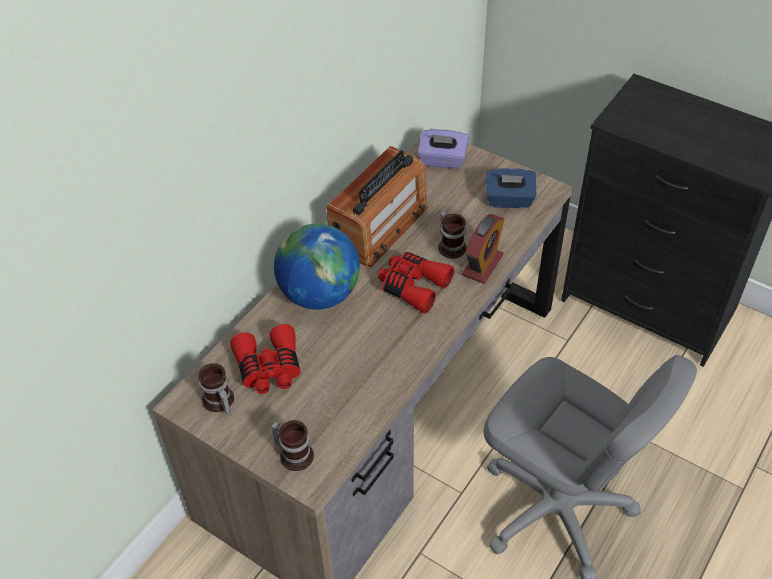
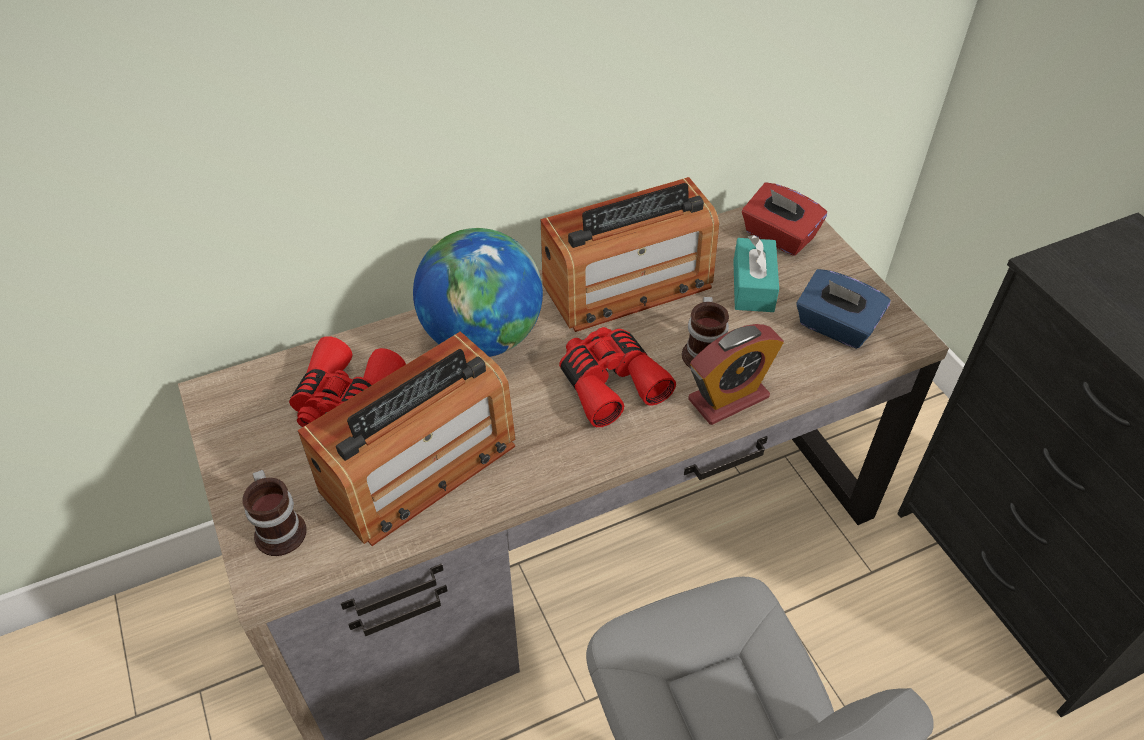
camera: 30 degrees right, 0 degrees up
mug [198,363,234,414] -> none
purple tissue box [418,129,469,169] -> red tissue box [742,182,827,256]
none -> radio [298,331,515,546]
none -> turquoise tissue box [734,235,779,312]

